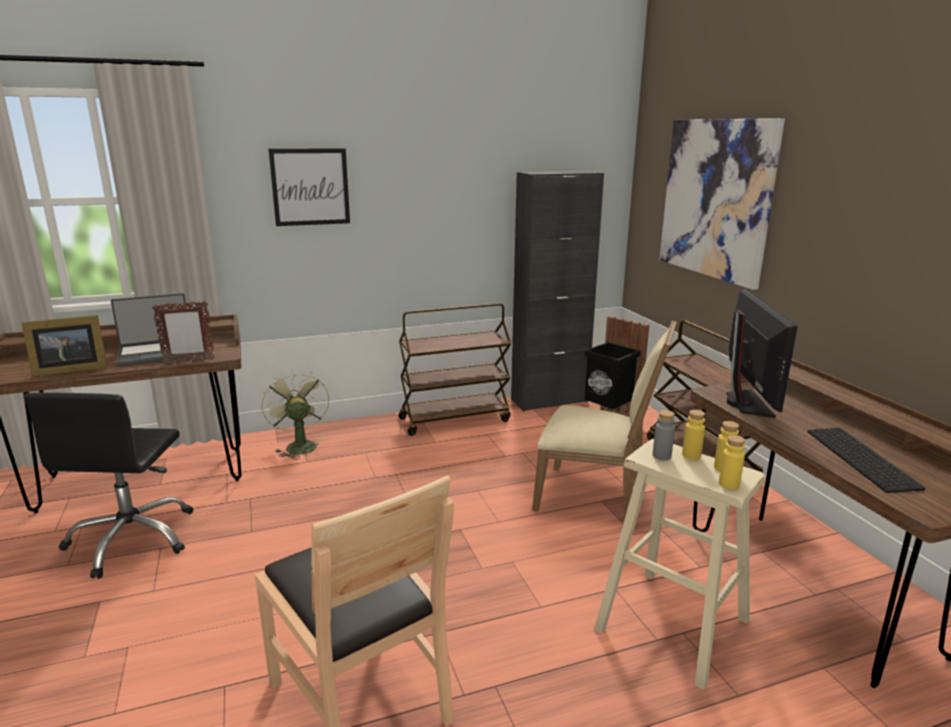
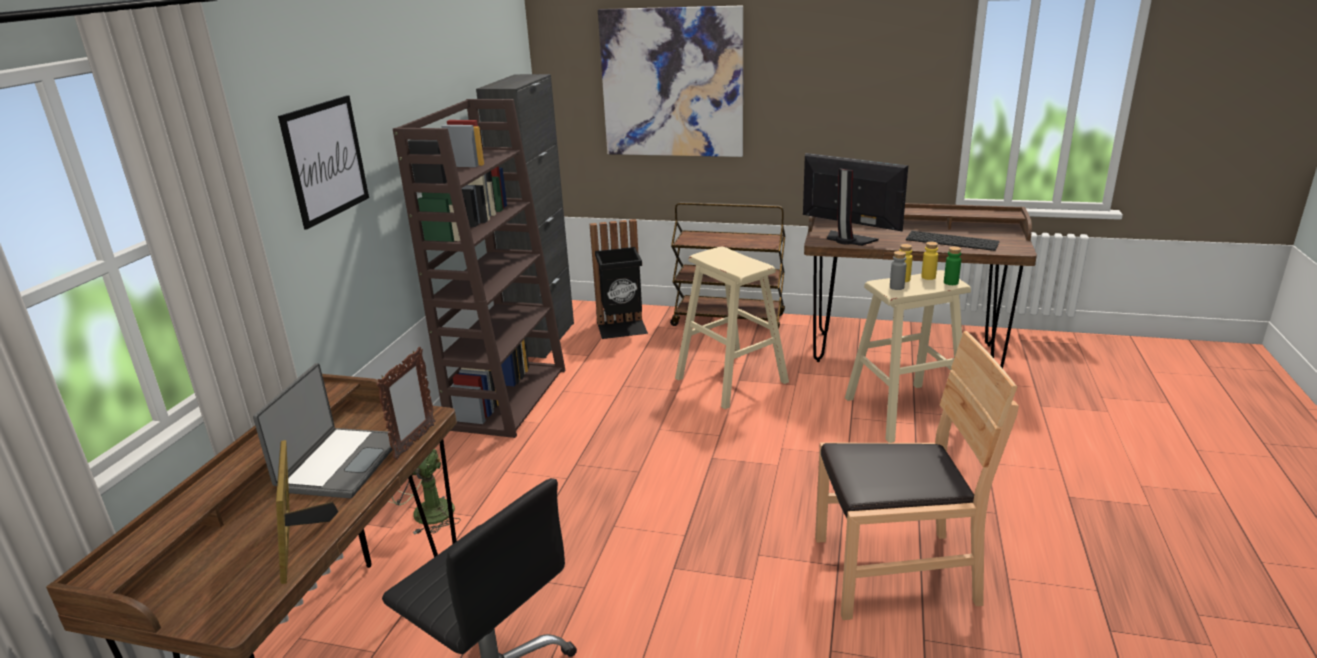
camera: 55 degrees left, 5 degrees up
picture frame [21,315,107,377] -> picture frame turned 150 degrees clockwise [276,440,338,584]
brown cart [398,303,511,436] -> brown bookcase [393,99,566,438]
beige chair [532,320,677,520] -> beige stool [675,247,789,409]
yellow bottle [719,435,745,490] -> green bottle [944,246,961,285]

